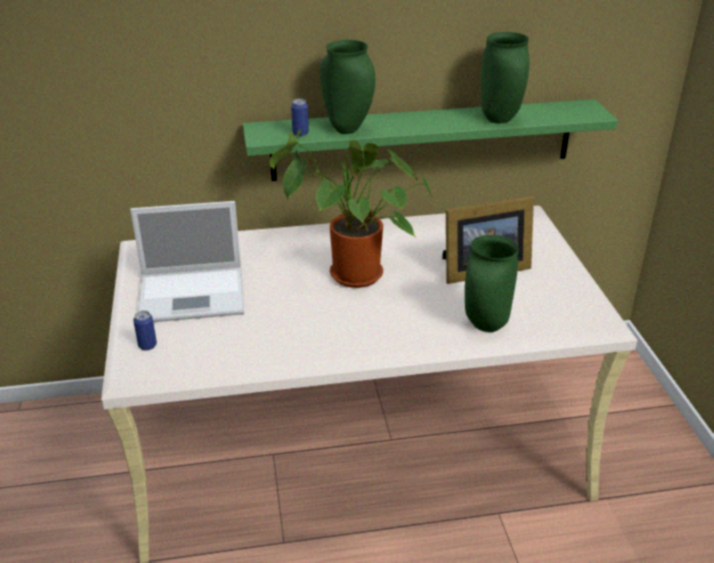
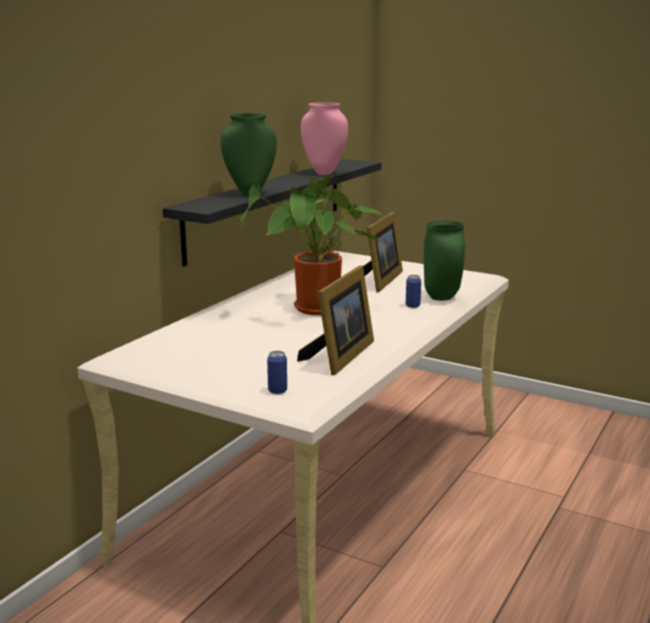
camera: 50 degrees left, 15 degrees down
laptop [130,201,244,322] -> none
green shelf [243,99,618,181] -> black shelf [163,159,382,267]
can [291,99,309,136] -> can moved to [406,275,421,308]
green vase [481,32,529,123] -> pink vase [301,102,348,175]
none -> picture frame [297,266,374,375]

